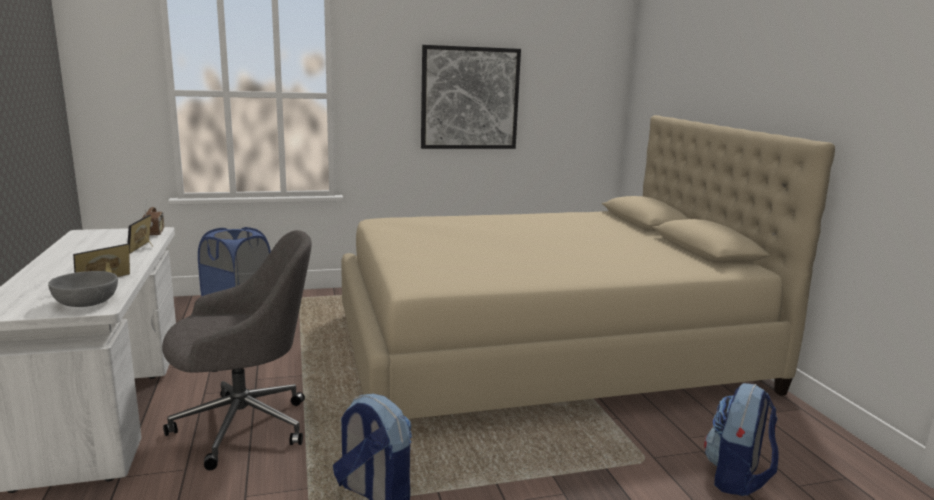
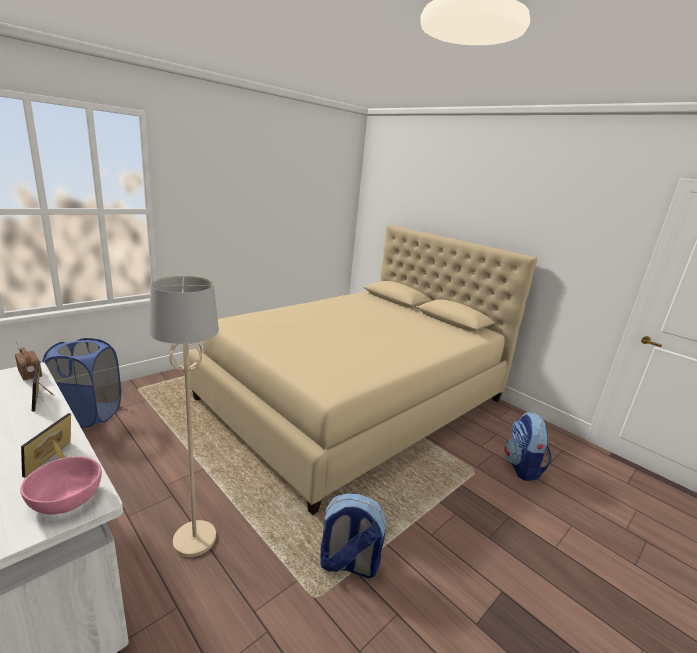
camera: 30 degrees left, 5 degrees up
grey bowl [48,271,118,307] -> pink bowl [20,456,102,514]
grey office chair [162,230,312,470] -> beige floor lamp [149,276,219,557]
picture [421,45,521,149] -> none

